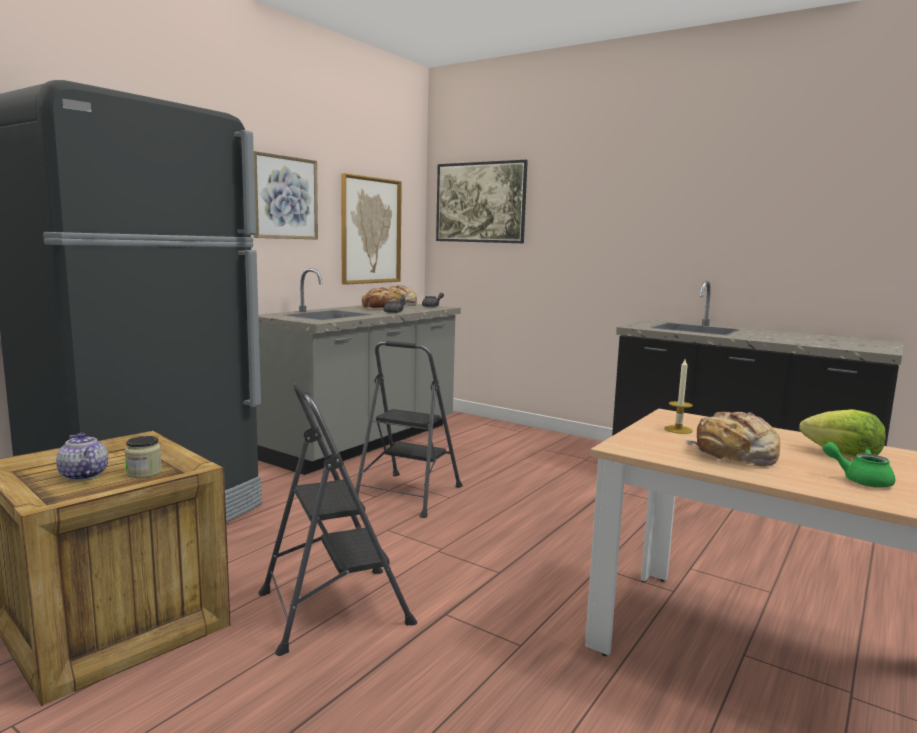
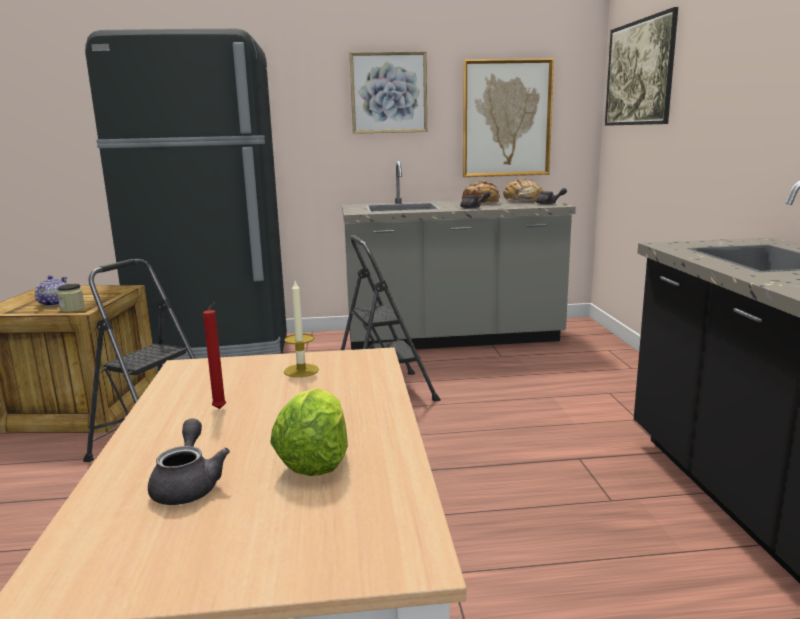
camera: 50 degrees right, 5 degrees up
bread [684,412,780,466] -> red candle [203,302,226,409]
green teapot [822,442,895,488] -> grey teapot [148,418,230,505]

